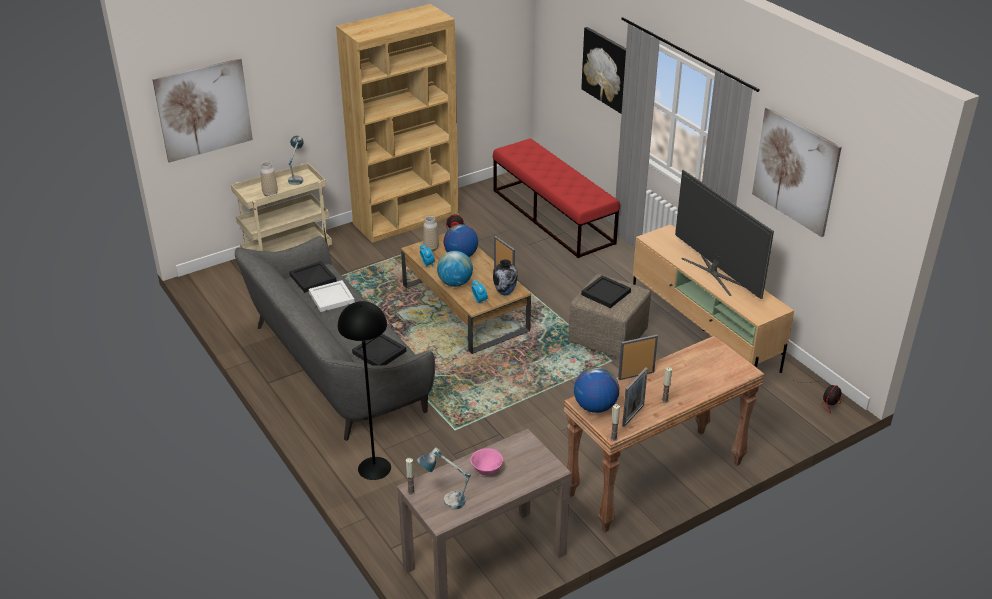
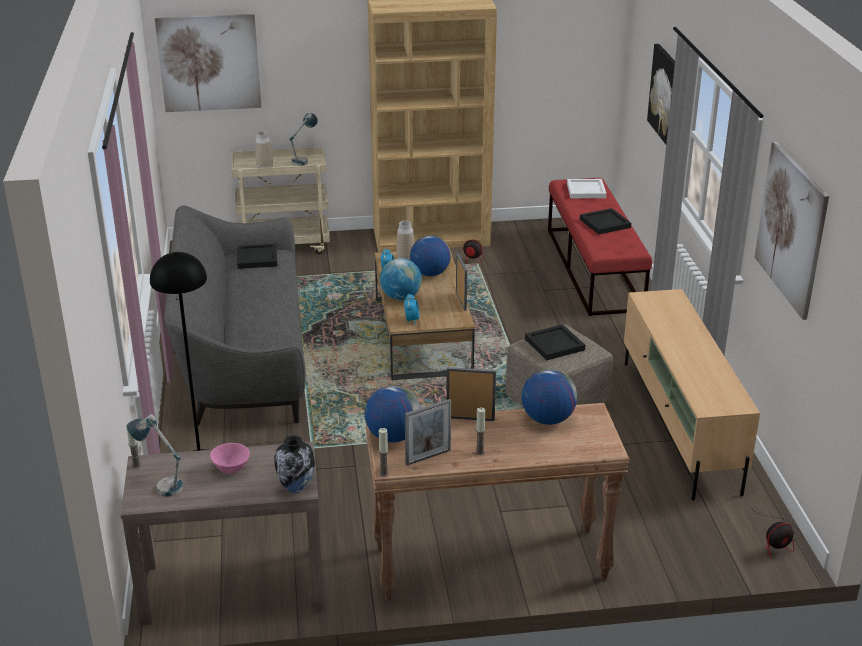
camera: 25 degrees right, 5 degrees down
white tray [309,280,355,312] -> white tray moved to [567,179,606,198]
black tray [352,334,406,366] -> black tray moved to [580,208,631,235]
vase [493,259,517,295] -> vase moved to [274,436,315,493]
television [675,170,774,299] -> none
none -> globe [522,369,577,425]

